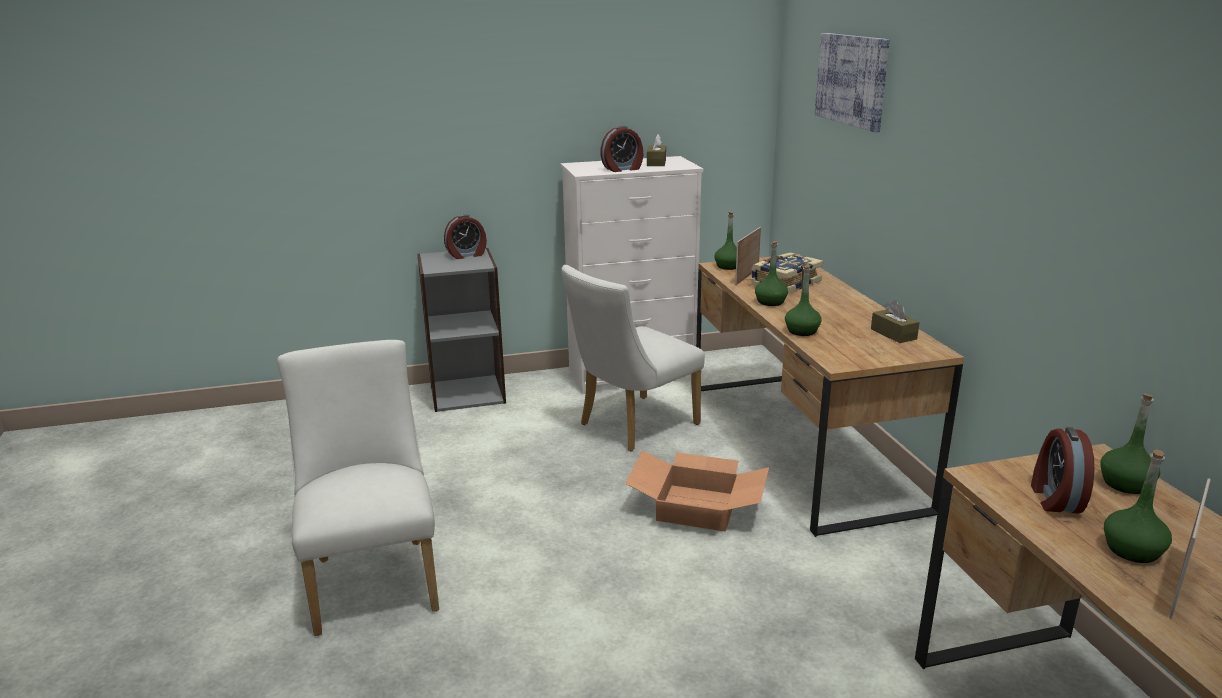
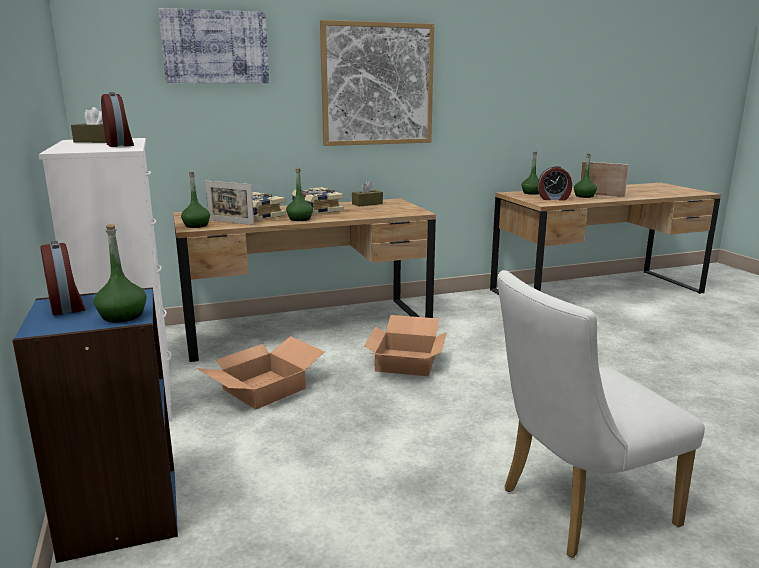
camera: 95 degrees left, 5 degrees down
grey bookcase [417,248,506,412] -> blue bookcase [12,287,178,563]
white chair [561,265,705,451] -> cardboard box [196,336,325,409]
green bottle [785,265,822,336] -> green bottle moved to [94,224,147,322]
none -> book [292,187,344,214]
none -> picture [320,20,434,146]

